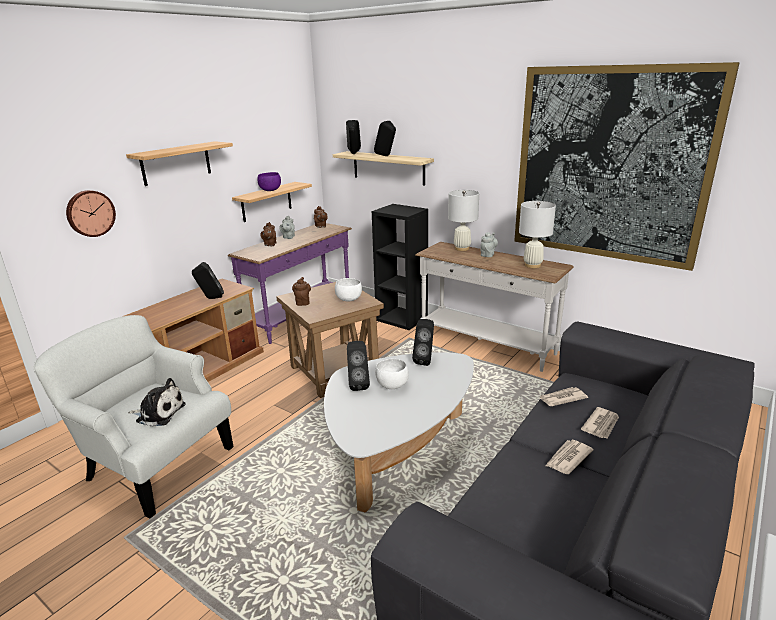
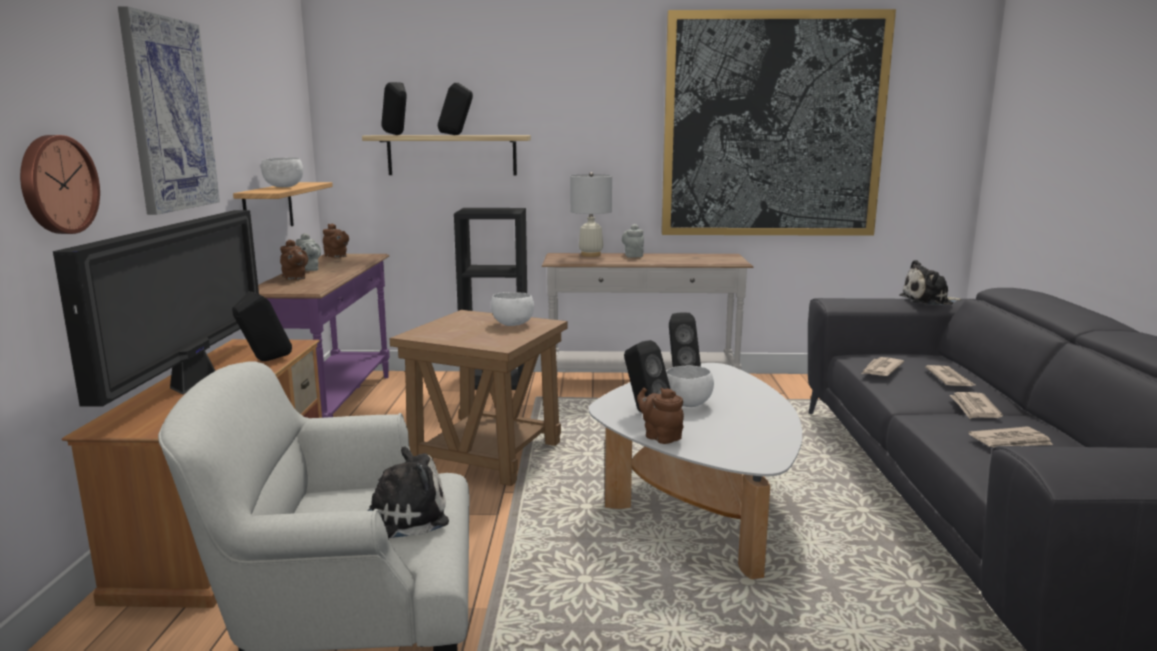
camera: 35 degrees left, 10 degrees down
shelf [126,141,233,186] -> picture [118,6,220,215]
purple bowl [257,172,281,191] -> white bowl [261,157,303,187]
brown teapot [292,277,311,306] -> brown teapot moved to [637,388,684,444]
white table lamp [519,201,556,268] -> none
none -> television [53,210,259,407]
none -> plush toy [899,260,962,305]
none -> newspaper [968,427,1053,447]

